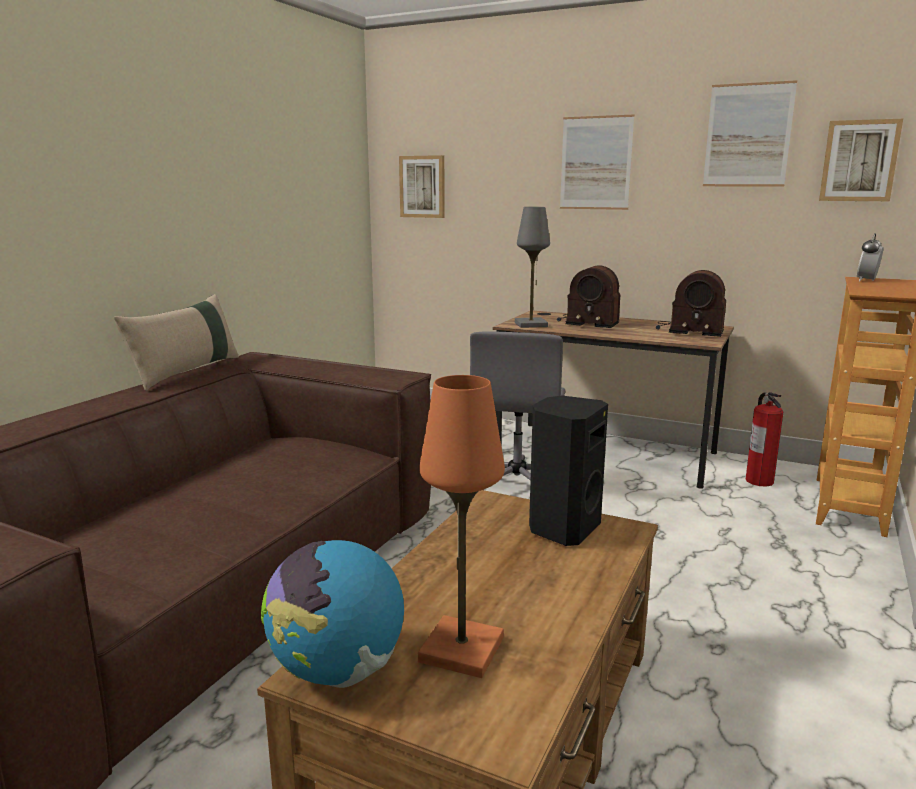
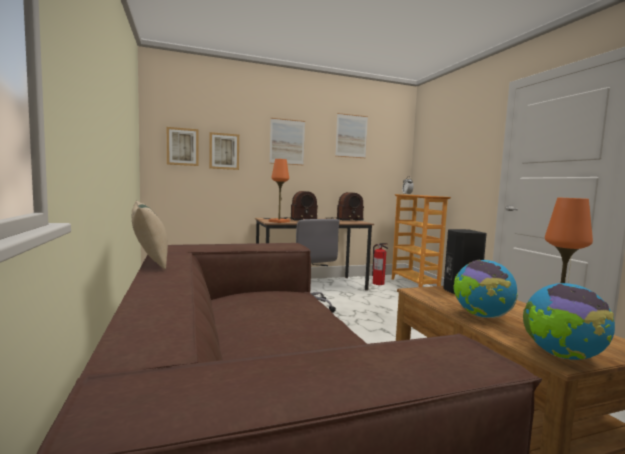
camera: 45 degrees left, 10 degrees down
grey table lamp [515,207,550,328] -> orange table lamp [269,159,290,223]
picture [819,119,903,201] -> picture moved to [209,132,239,170]
none -> globe [454,260,518,318]

